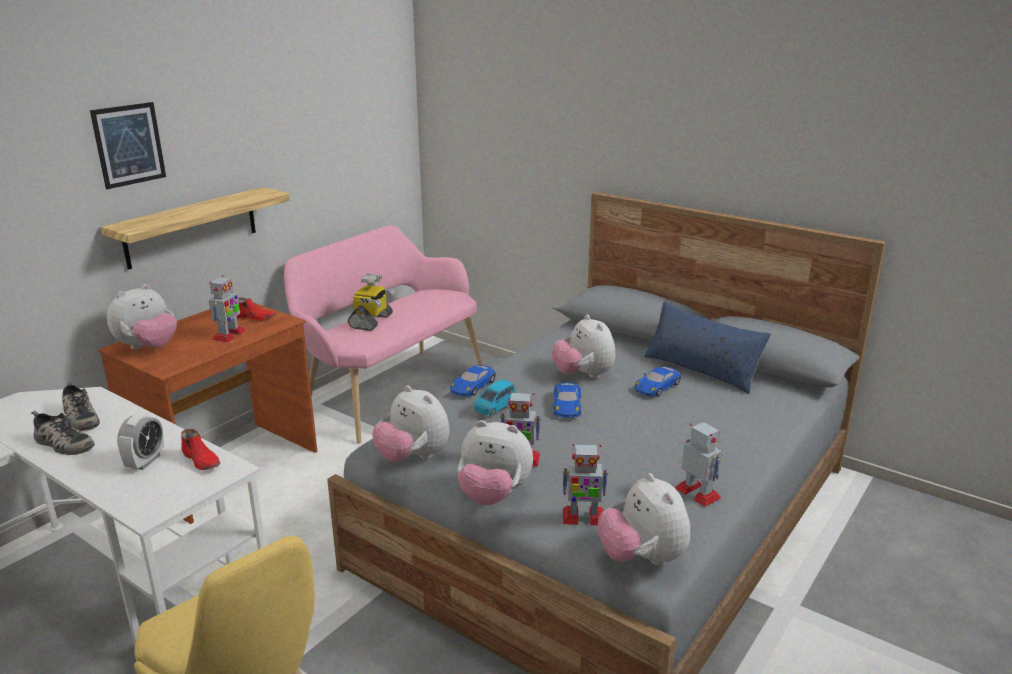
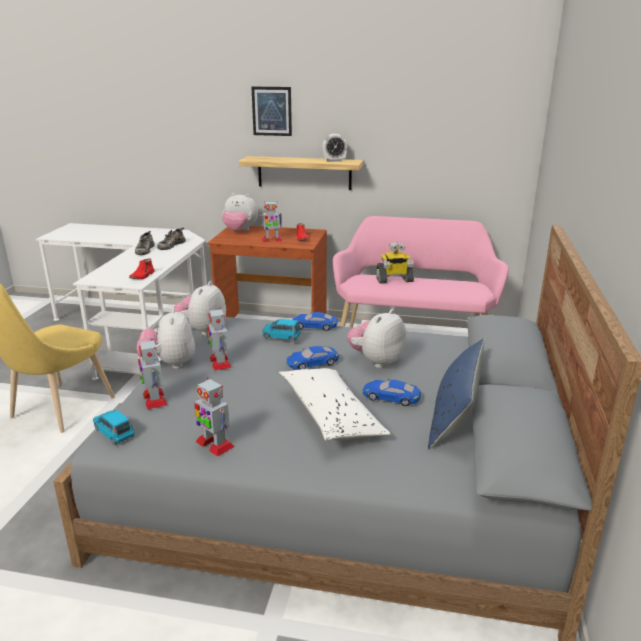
camera: 65 degrees right, 0 degrees up
alarm clock [117,413,164,470] -> alarm clock moved to [323,134,347,162]
plush toy [597,473,690,566] -> blue toy car [93,410,134,445]
toy robot [675,422,723,507] -> toy robot turned 105 degrees clockwise [194,377,235,457]
none -> white pillow [279,368,391,441]

